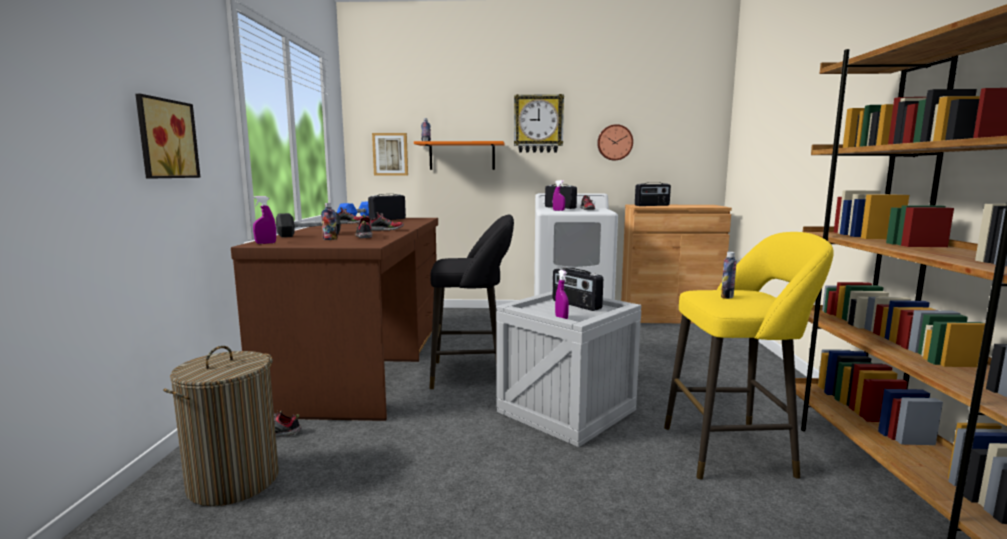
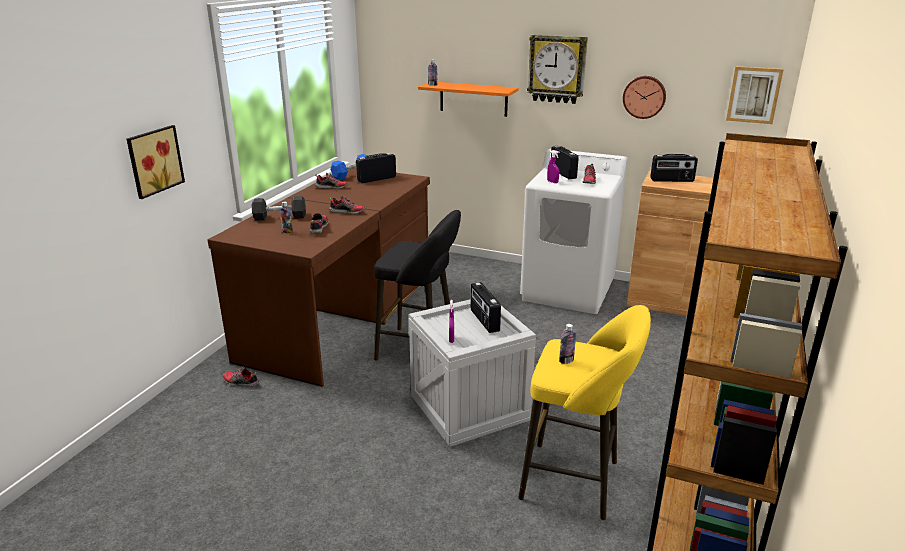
camera: 20 degrees right, 15 degrees up
laundry basket [163,346,279,506] -> none
purple spray bottle [253,196,276,244] -> none
picture [372,133,408,176] -> picture moved to [726,66,784,124]

